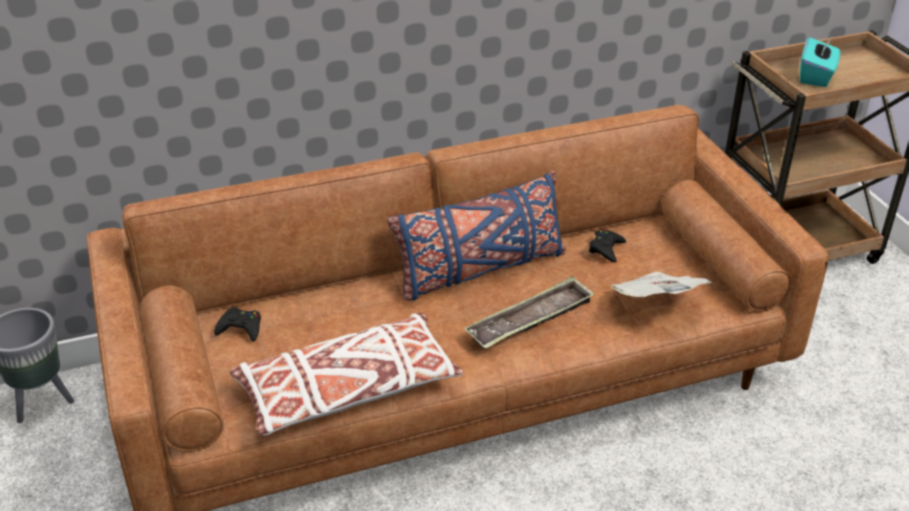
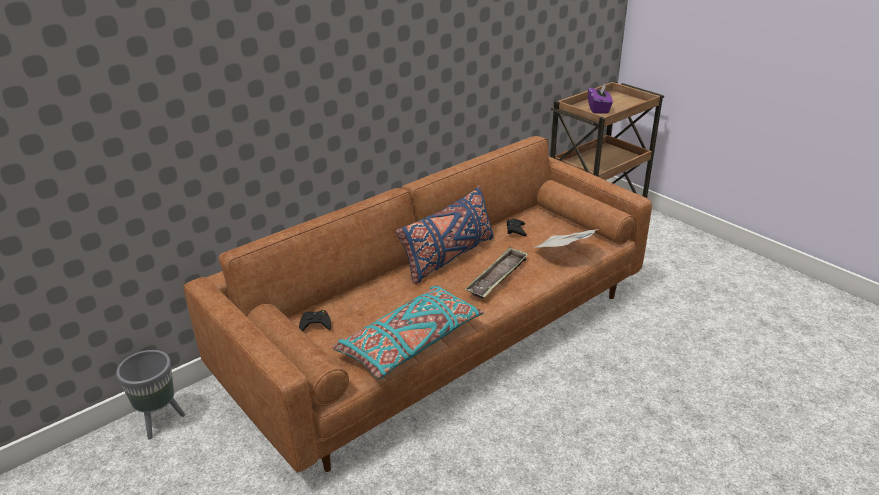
camera: 20 degrees left, 5 degrees down
white pillow [230,313,464,436] -> turquoise pillow [332,285,484,379]
turquoise tissue box [800,35,840,87] -> purple tissue box [588,84,613,114]

